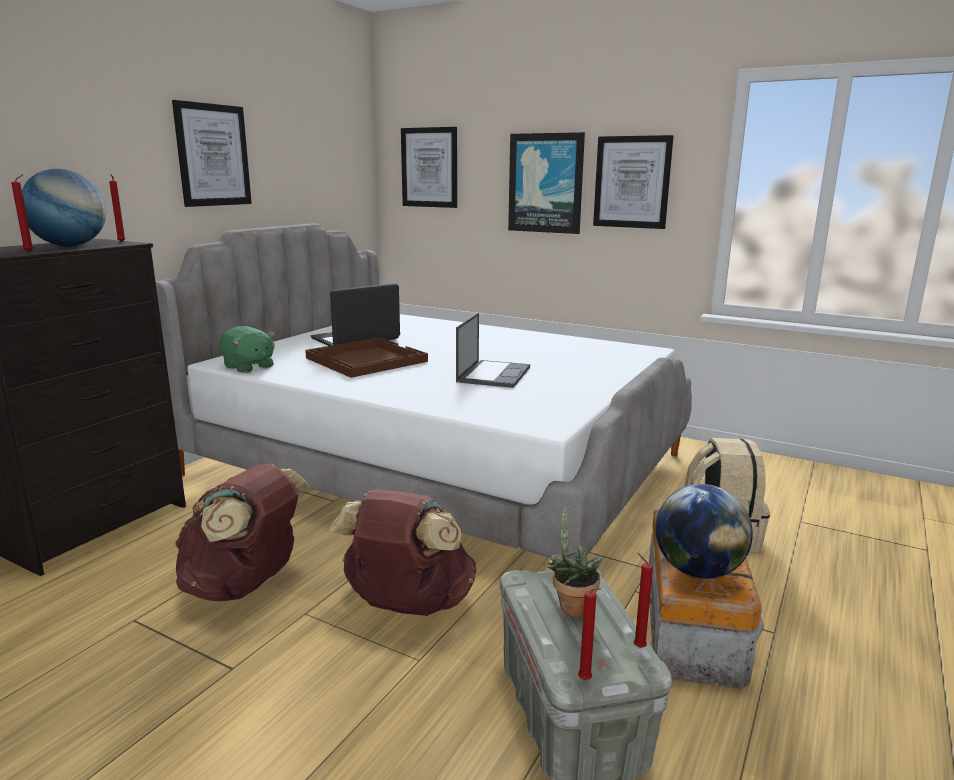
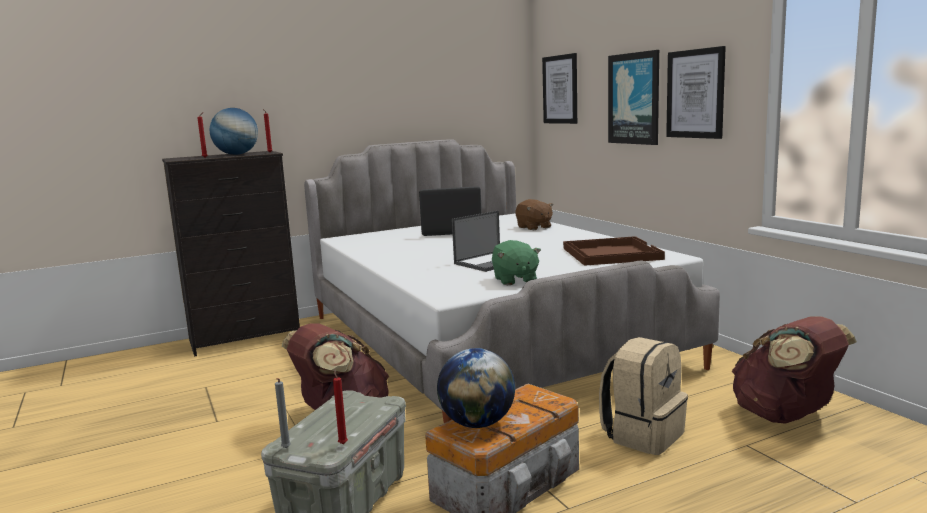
camera: 35 degrees right, 5 degrees down
picture [172,100,252,207] -> none
brown backpack [175,464,310,601] -> brown backpack moved to [732,316,857,424]
green plush toy [220,326,275,373] -> green plush toy moved to [492,240,541,285]
brown tray [305,337,428,378] -> brown tray moved to [563,236,665,266]
potted plant [543,507,603,617] -> none
red candle [578,588,601,680] -> grey candle [275,378,291,448]
none -> brown plush toy [515,199,554,230]

